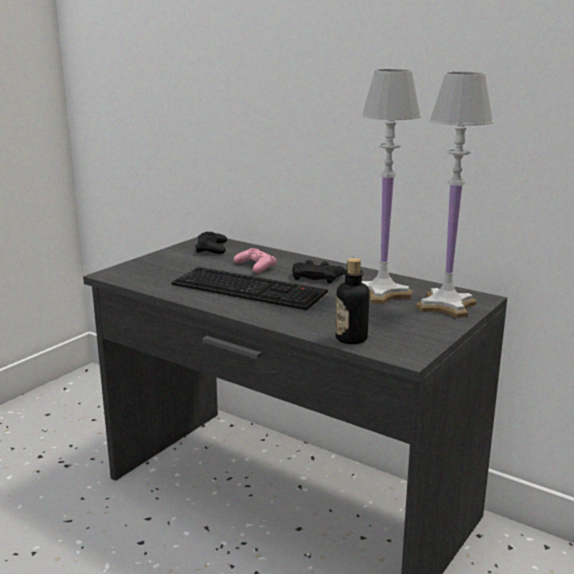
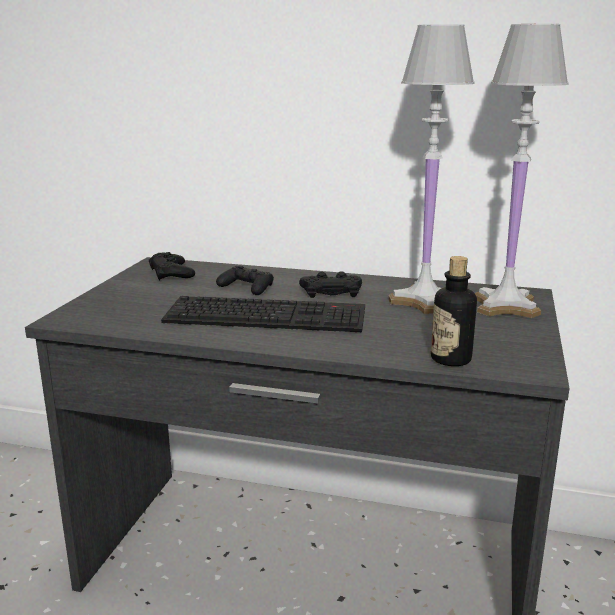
camera: 20 degrees left, 0 degrees up
pink game controller [234,248,276,273] -> black game controller [216,266,274,295]

